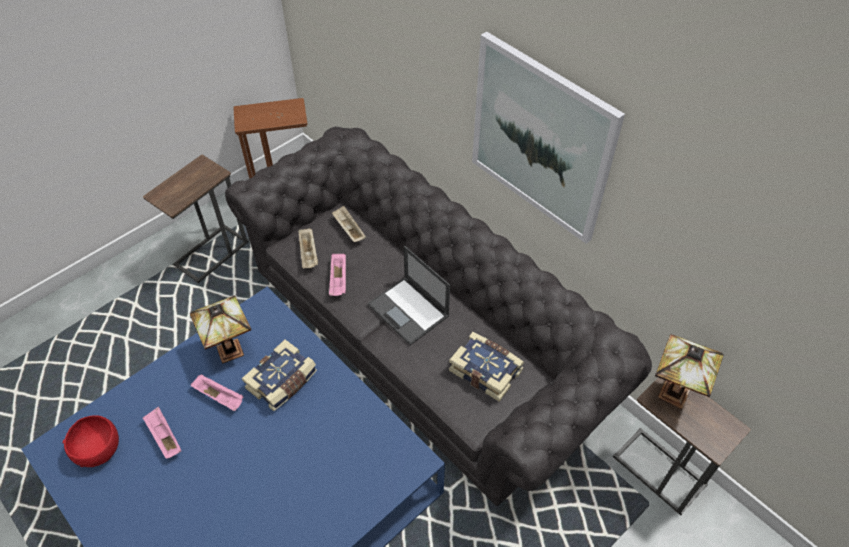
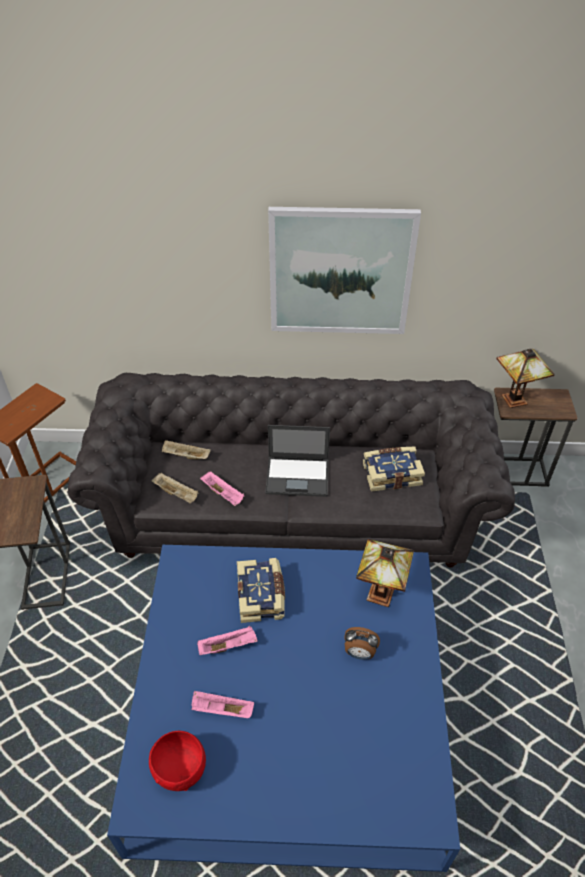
camera: 45 degrees left, 5 degrees down
table lamp [190,295,251,363] -> table lamp moved to [356,539,414,607]
none -> alarm clock [344,627,380,660]

